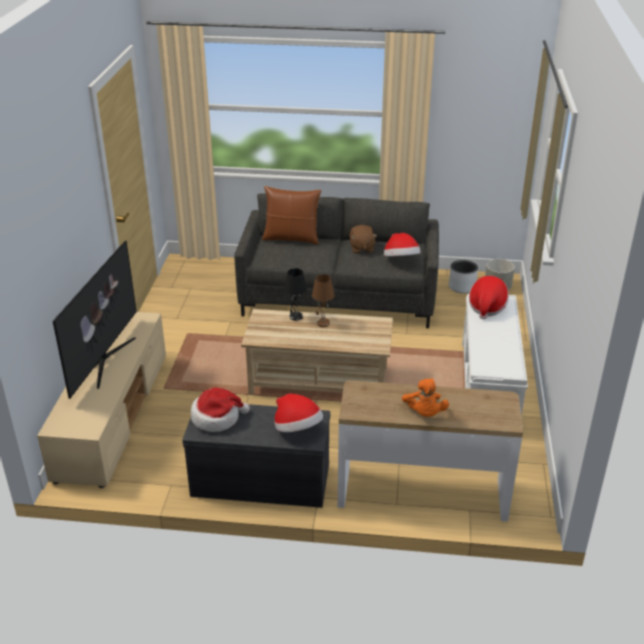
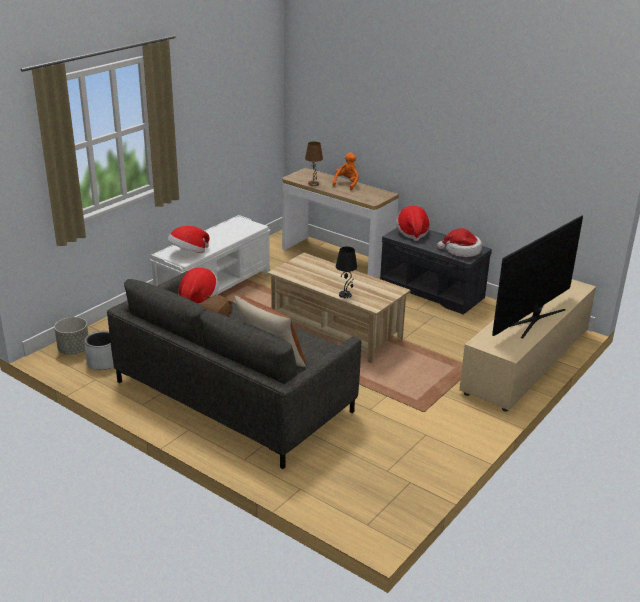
camera: 150 degrees left, 5 degrees down
brown table lamp [312,274,335,327] -> brown table lamp moved to [305,142,323,186]

